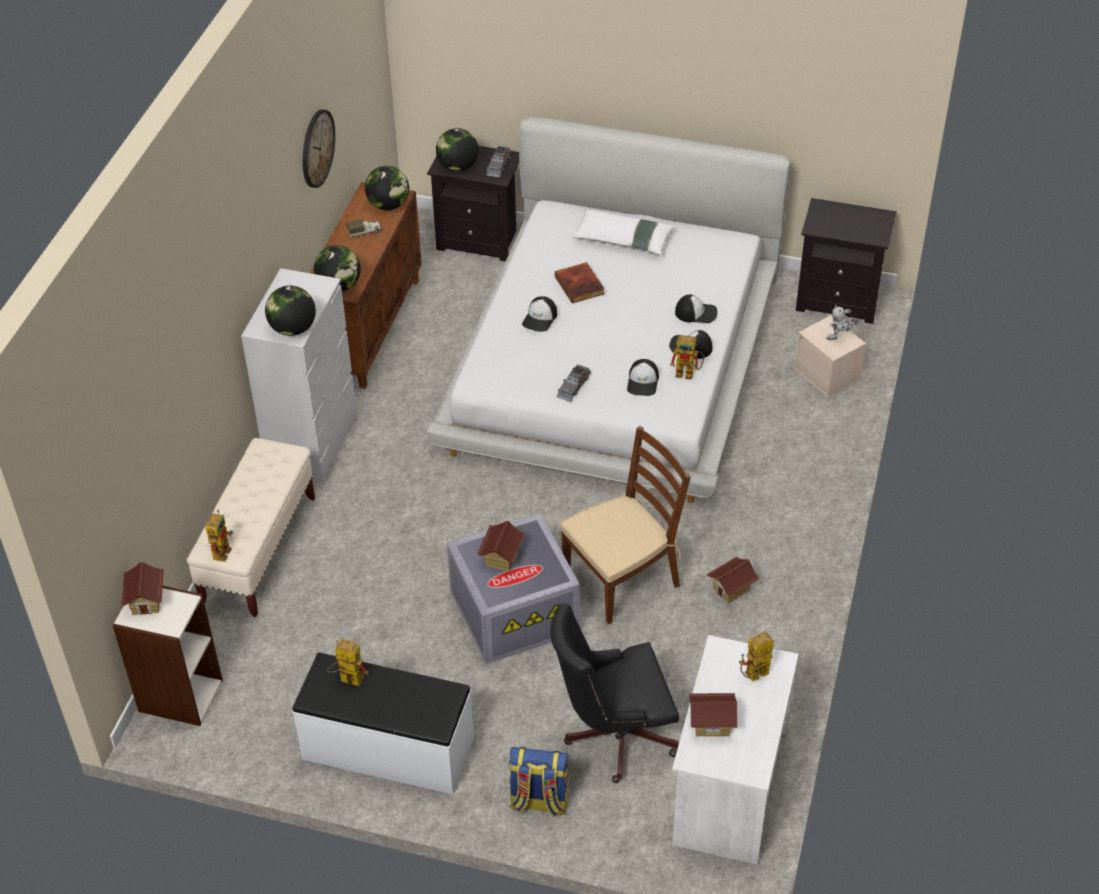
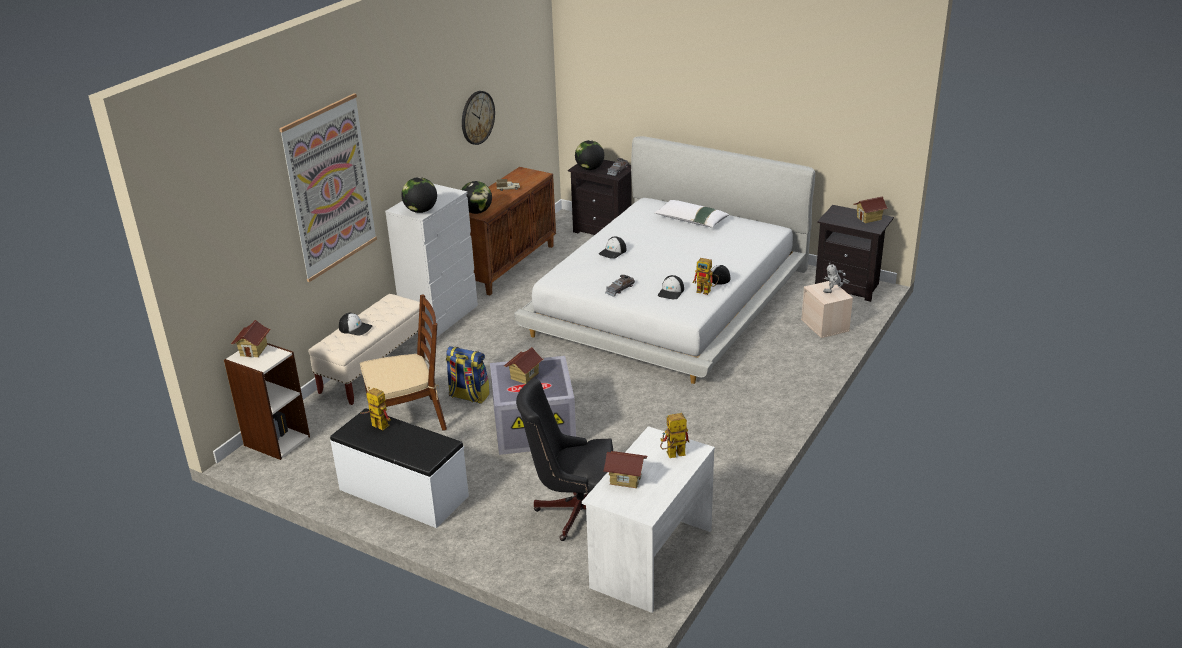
camera: 15 degrees right, 15 degrees down
toy robot [205,510,233,562] -> none
globe [365,166,409,210] -> none
backpack [509,747,569,818] -> backpack moved to [446,346,490,404]
book [555,262,605,303] -> none
brown chair [560,426,691,624] -> brown chair moved to [360,294,447,430]
cap [675,294,717,323] -> cap moved to [339,313,372,336]
toy house [707,557,760,604] -> toy house moved to [853,197,888,223]
none -> picture [279,93,377,282]

